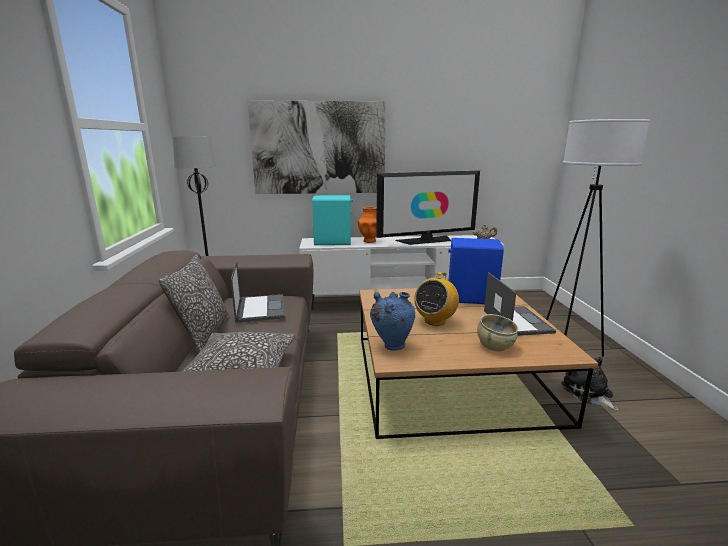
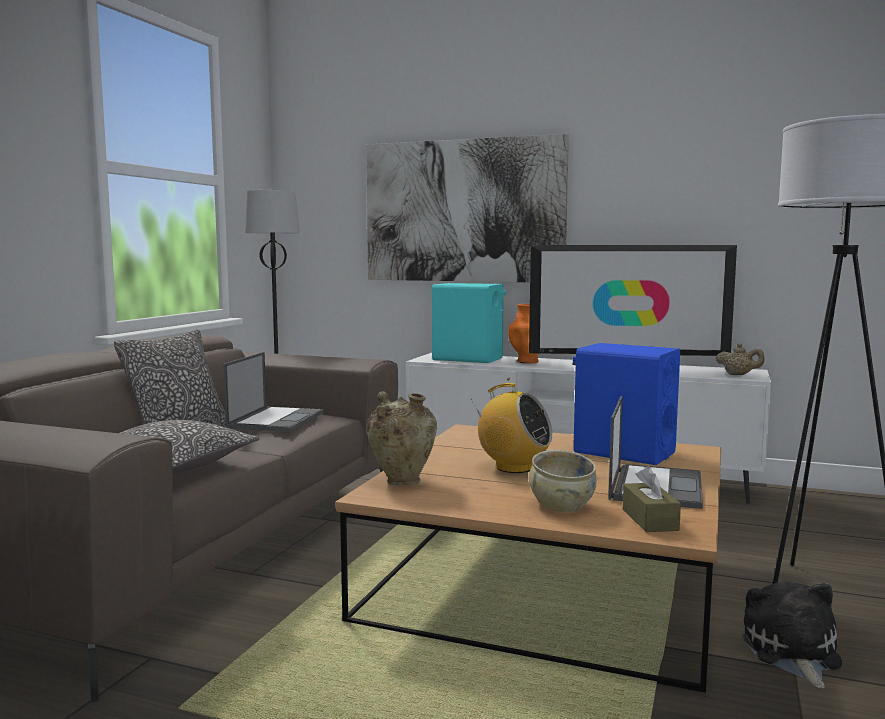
camera: 25 degrees right, 10 degrees down
blue vase [370,292,415,351] -> beige vase [367,391,437,485]
radio [414,272,459,326] -> radio turned 120 degrees counterclockwise [471,383,553,473]
none -> brown tissue box [623,466,681,532]

